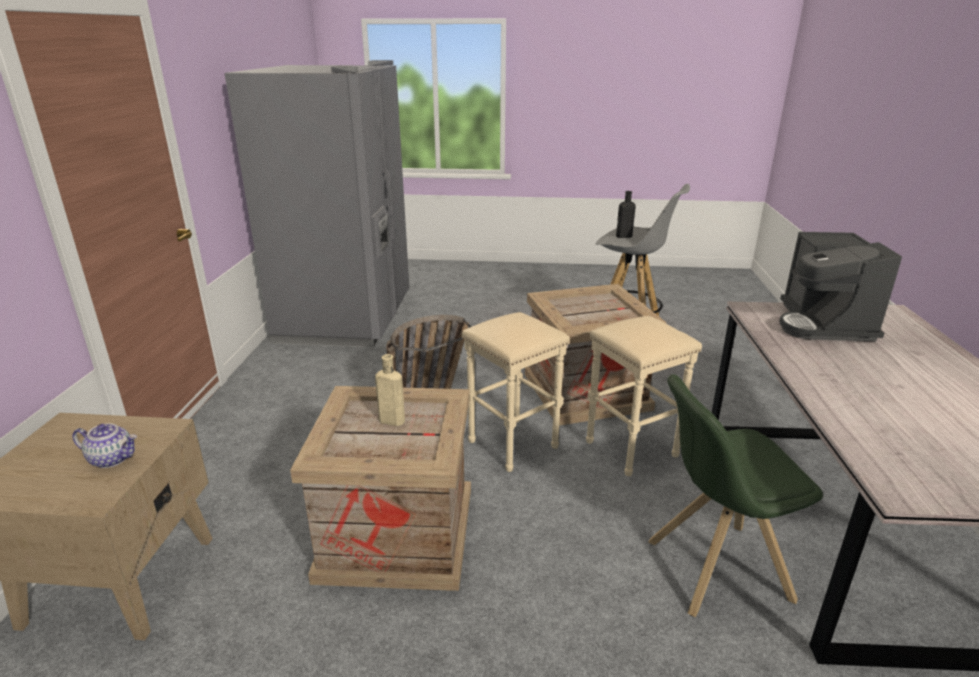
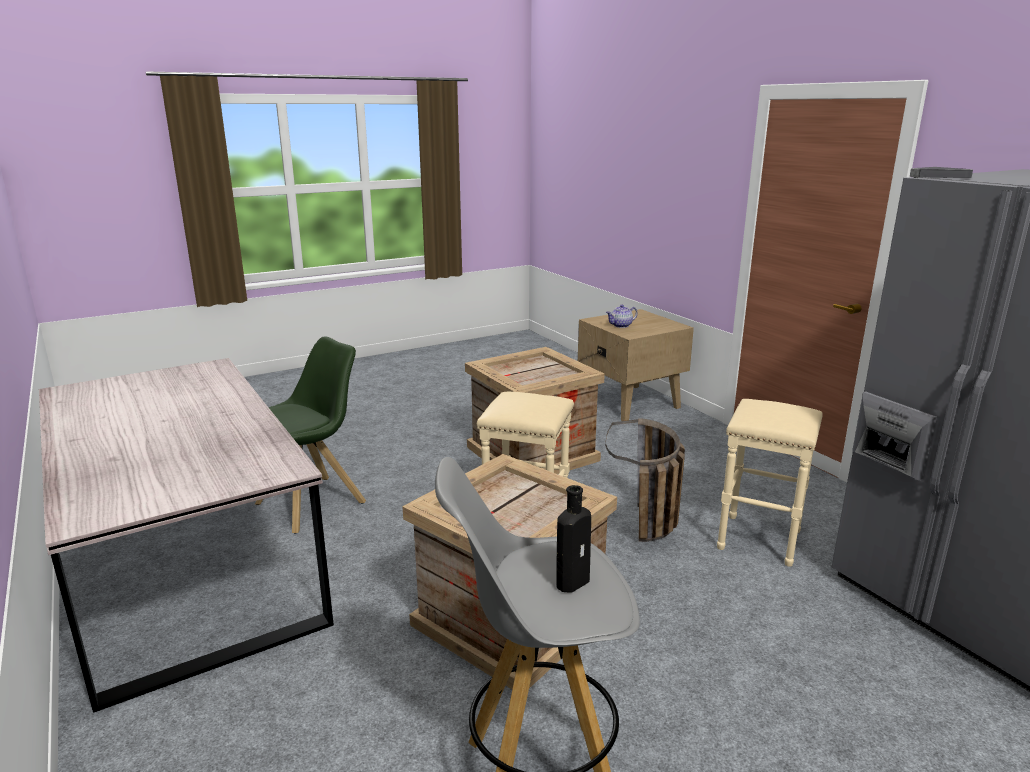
camera: 145 degrees right, 5 degrees down
beige bottle [375,354,405,426] -> none
beige stool [586,316,702,476] -> beige stool moved to [717,399,822,567]
coffee machine [779,232,902,341] -> none

